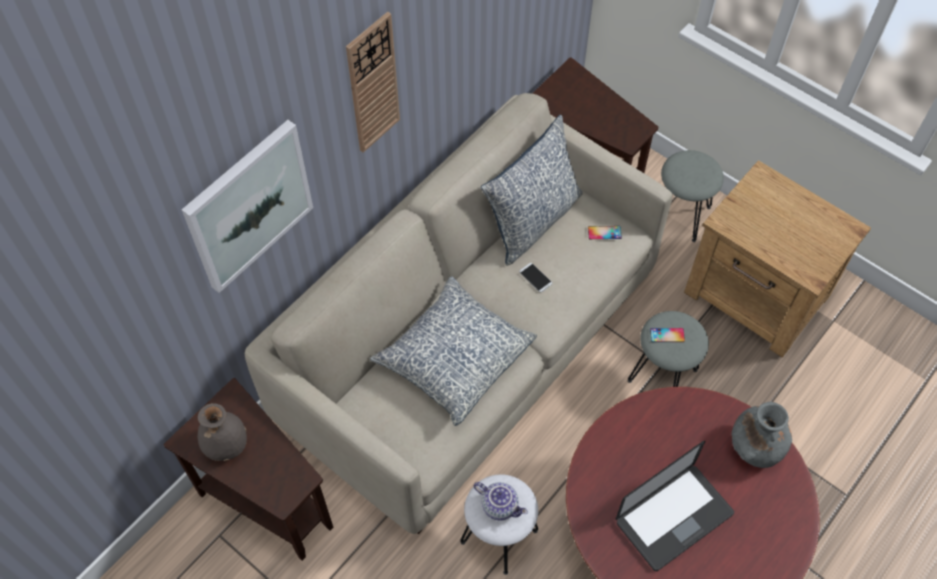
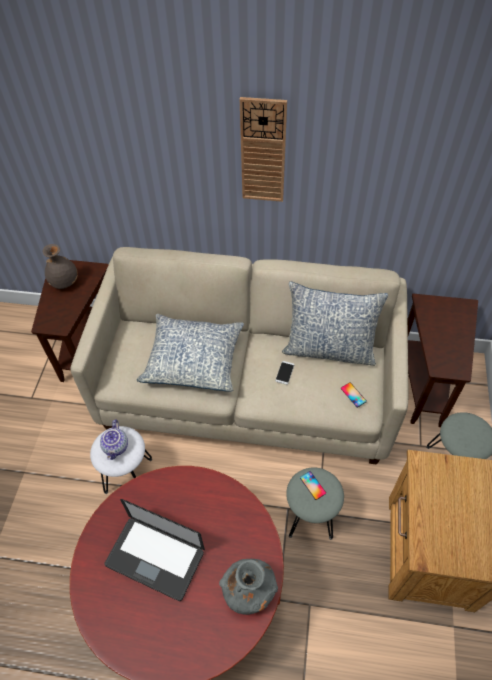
camera: 60 degrees right, 5 degrees down
picture [182,120,313,293] -> none

